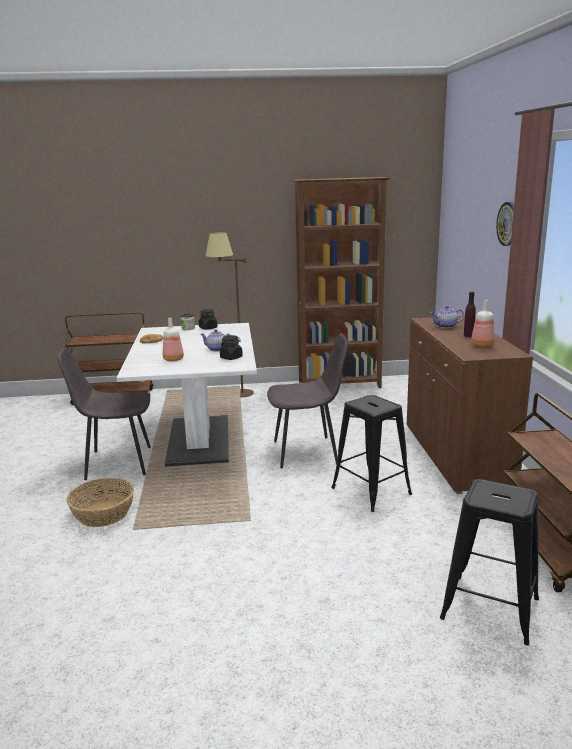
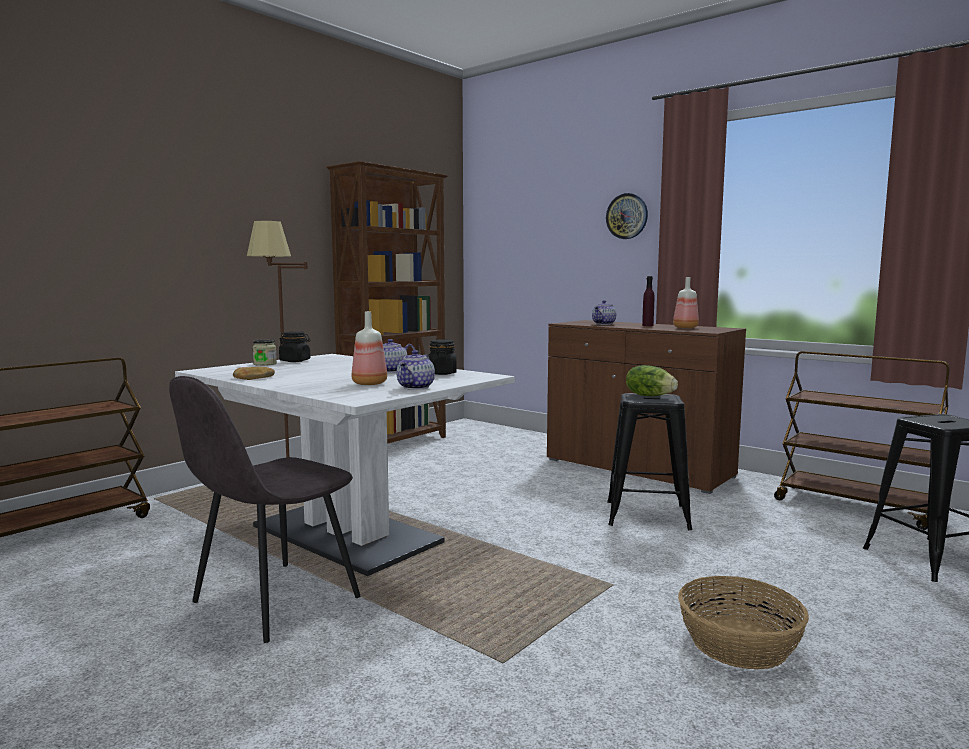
camera: 45 degrees left, 10 degrees down
basket [66,478,134,527] -> basket moved to [678,576,809,670]
grey chair [267,333,348,468] -> none
none -> teapot [397,350,435,390]
none -> lettuce [626,365,678,396]

